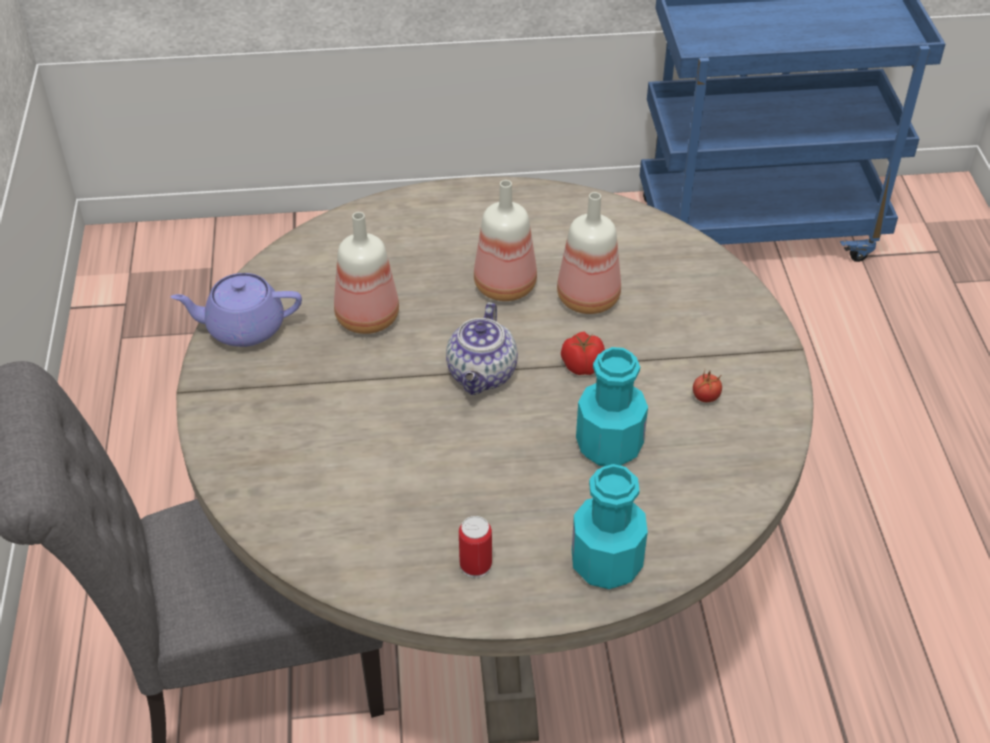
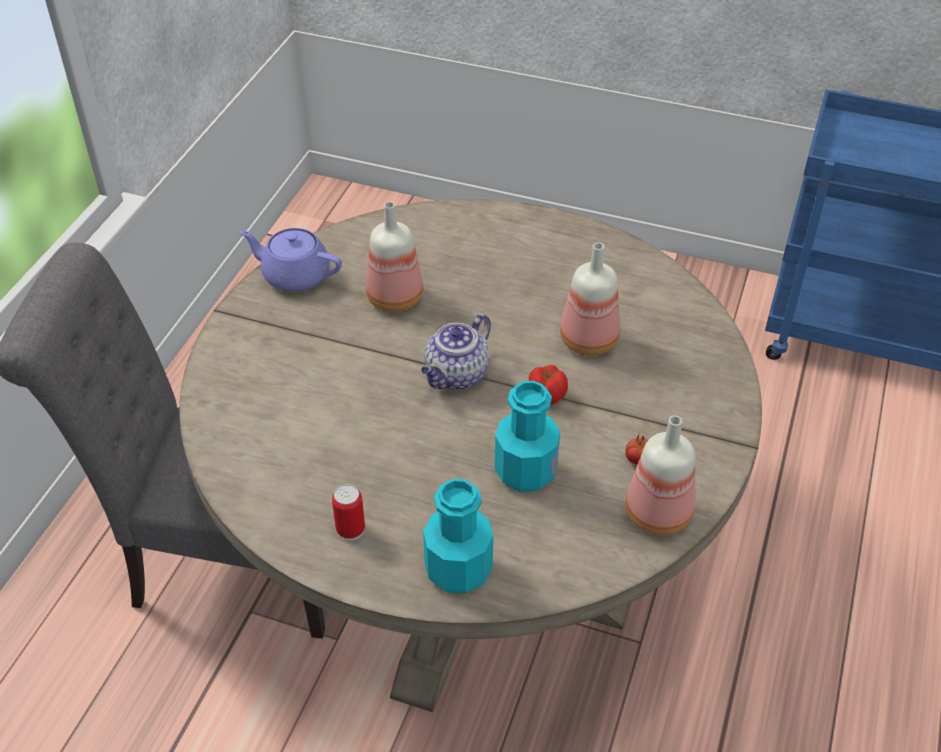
camera: 25 degrees right, 0 degrees up
bottle [474,180,537,301] -> bottle moved to [625,416,695,535]

